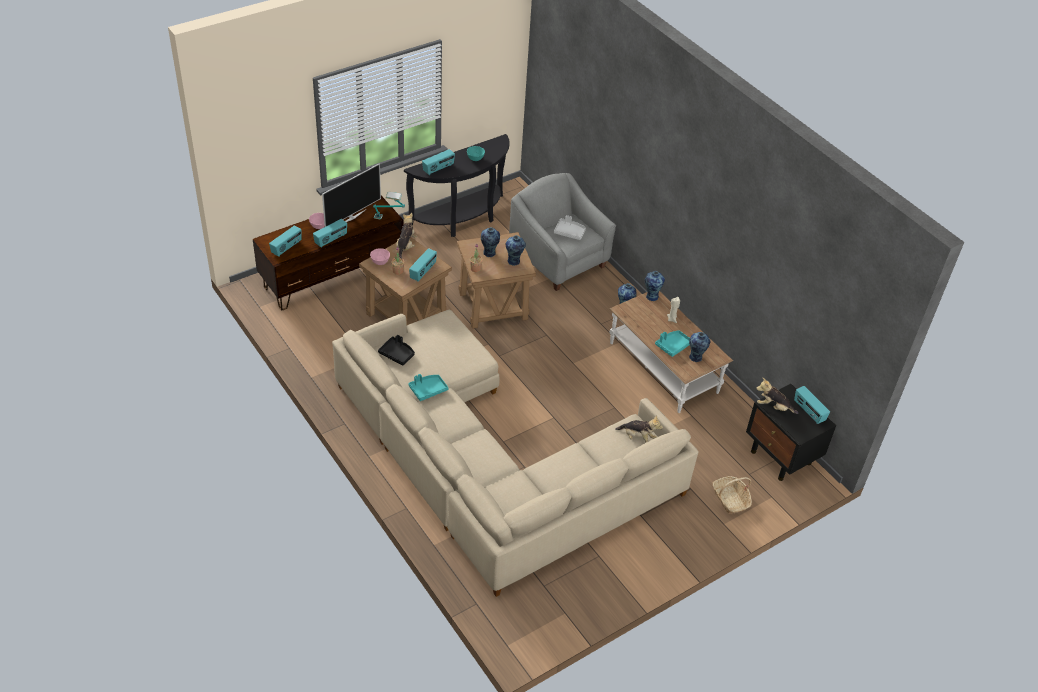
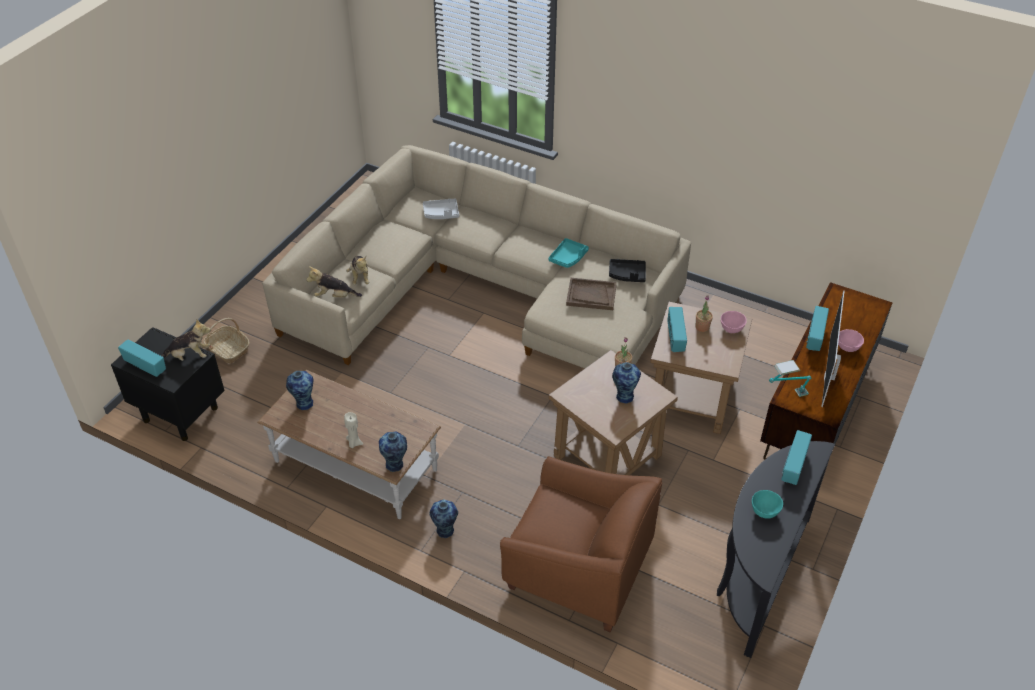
camera: 155 degrees right, 0 degrees up
radio [269,225,302,257] -> none
plush toy [396,213,417,258] -> plush toy moved to [346,256,369,285]
vase [506,235,526,266] -> none
grey armchair [509,173,616,291] -> brown armchair [500,456,662,633]
grey tray [554,215,586,240] -> grey tray moved to [423,199,459,219]
turquoise tray [655,330,690,357] -> none
none -> brown tray [566,278,617,310]

